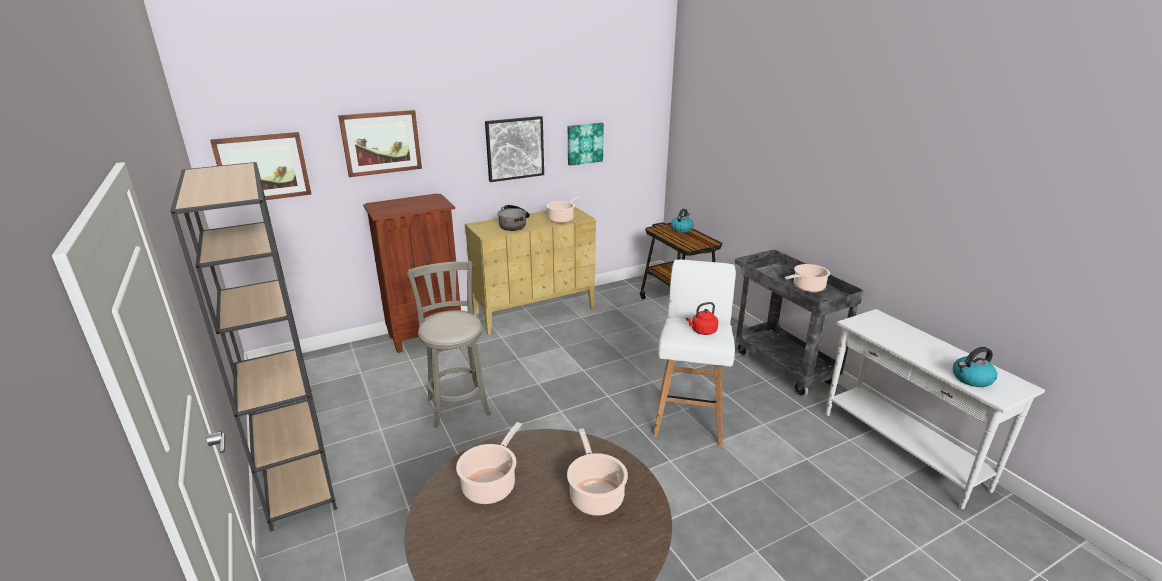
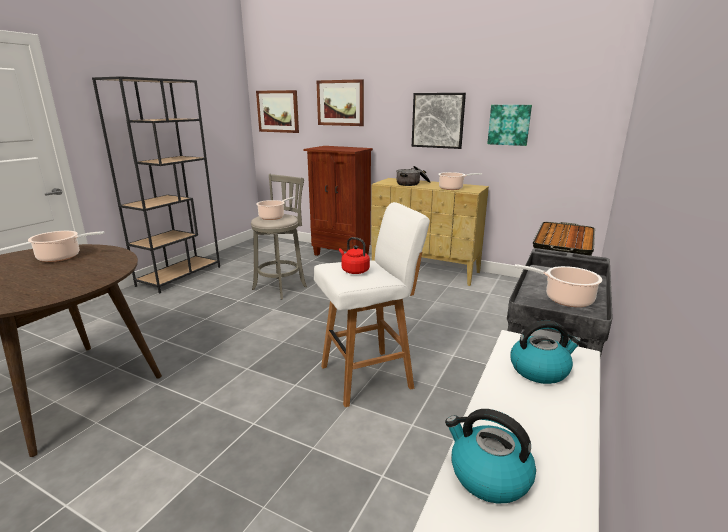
camera: 55 degrees right, 5 degrees down
cooking pot [567,428,628,516] -> cooking pot moved to [256,197,295,220]
kettle [671,209,693,232] -> kettle moved to [510,320,581,384]

